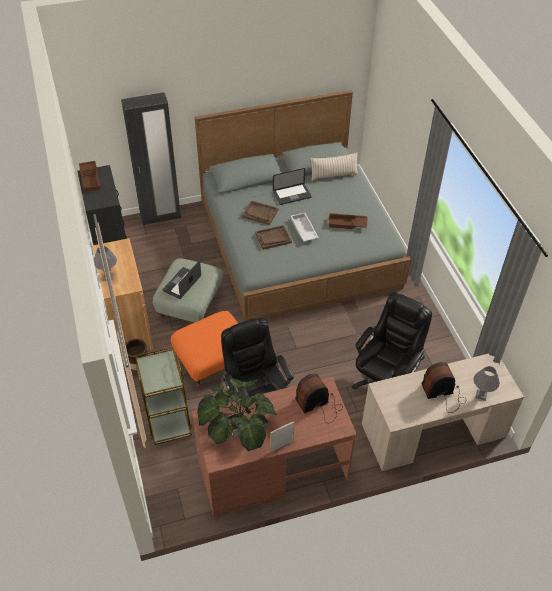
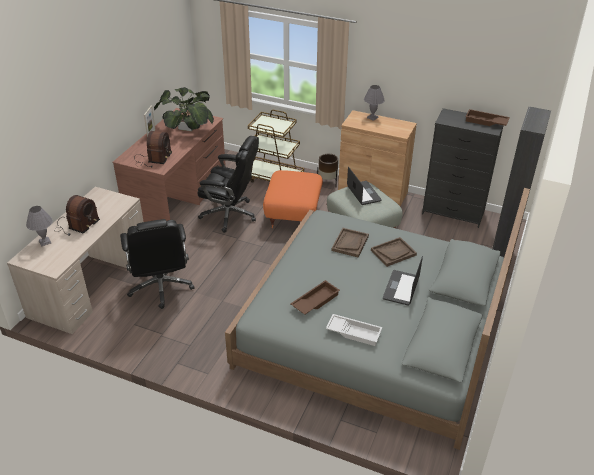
camera: 130 degrees right, 10 degrees down
white tray [291,213,319,242] -> white tray moved to [326,314,382,346]
beige pillow [310,152,358,181] -> none

